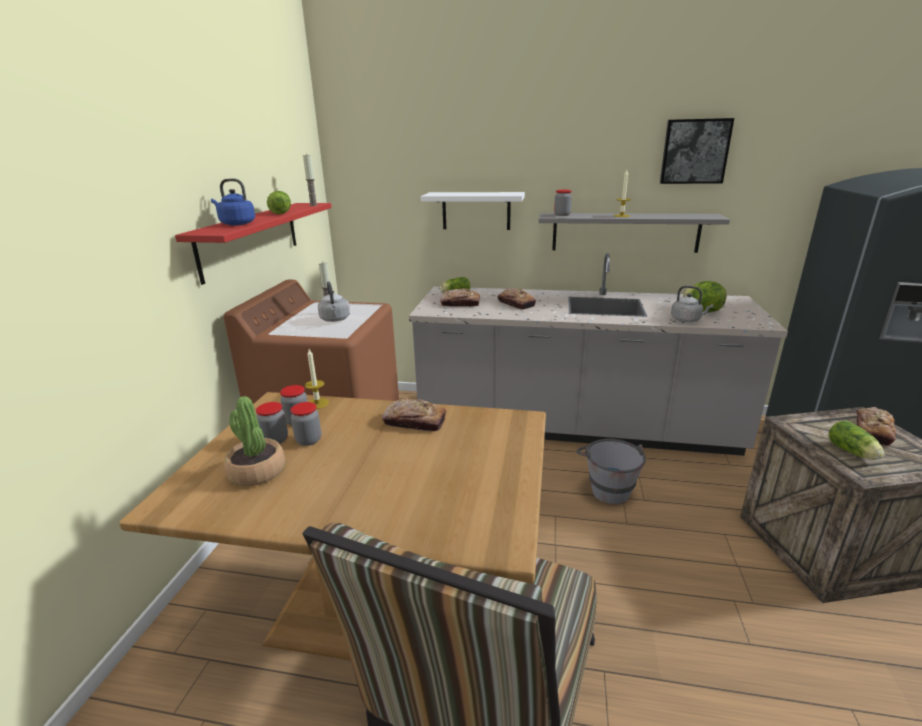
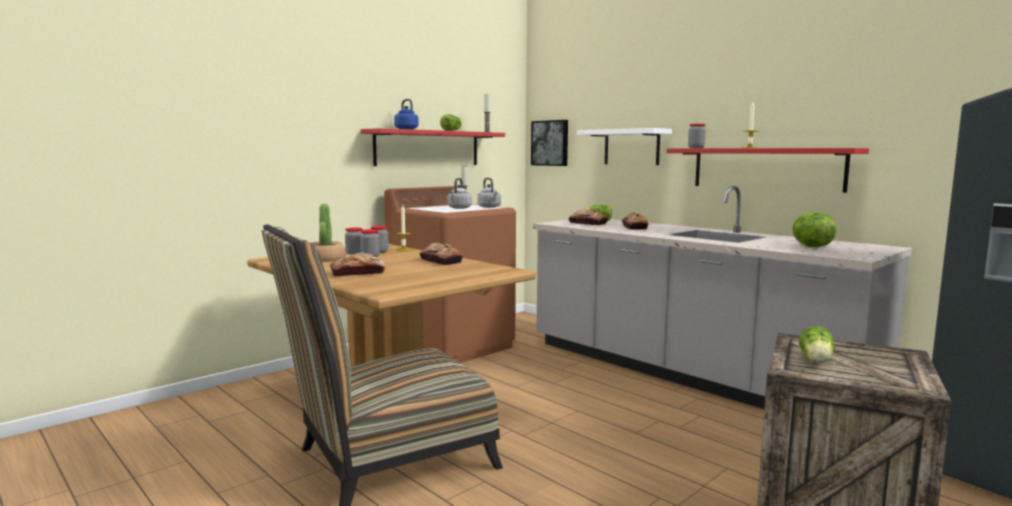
camera: 35 degrees right, 15 degrees down
grey shelf [539,213,730,253] -> red shelf [667,148,869,193]
grey bucket [576,439,646,505] -> none
picture [660,118,734,184] -> picture moved to [531,120,568,166]
grey kettle [671,286,713,322] -> grey kettle moved to [477,178,501,208]
bread [857,407,896,447] -> bread moved to [330,253,385,276]

